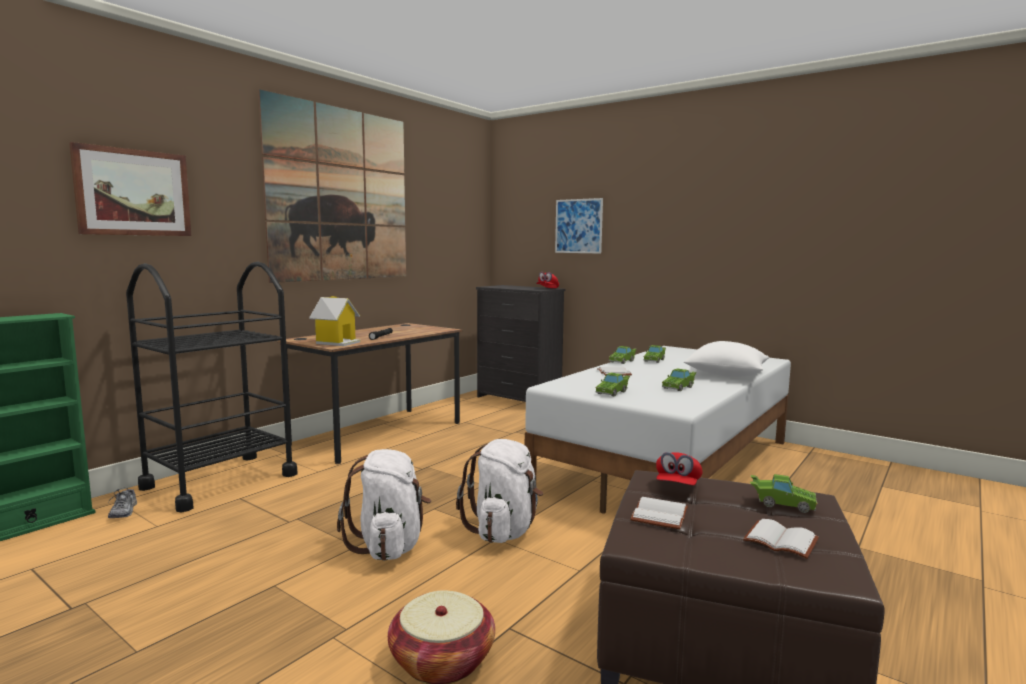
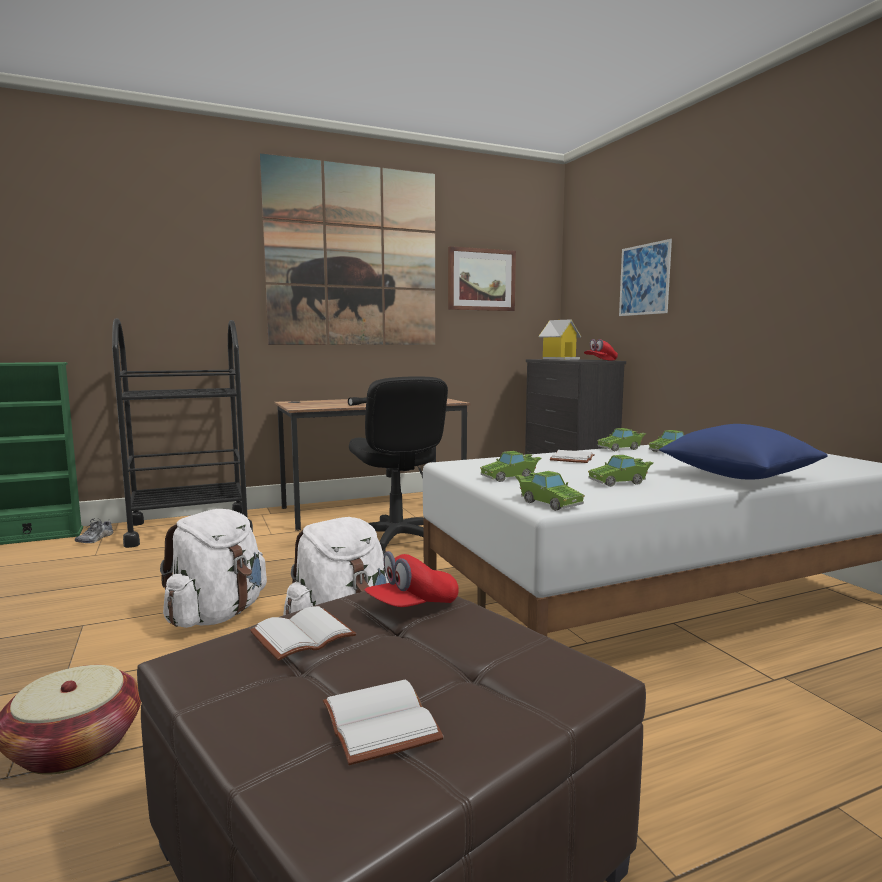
camera: 30 degrees right, 0 degrees up
picture [69,142,191,236] -> picture moved to [448,246,516,311]
toy house [309,296,361,346] -> toy house moved to [538,319,581,360]
white pillow [684,341,769,377] -> blue pillow [659,424,827,480]
green toy car [750,474,817,513] -> green toy car moved to [515,471,585,511]
none -> black office chair [349,376,448,556]

